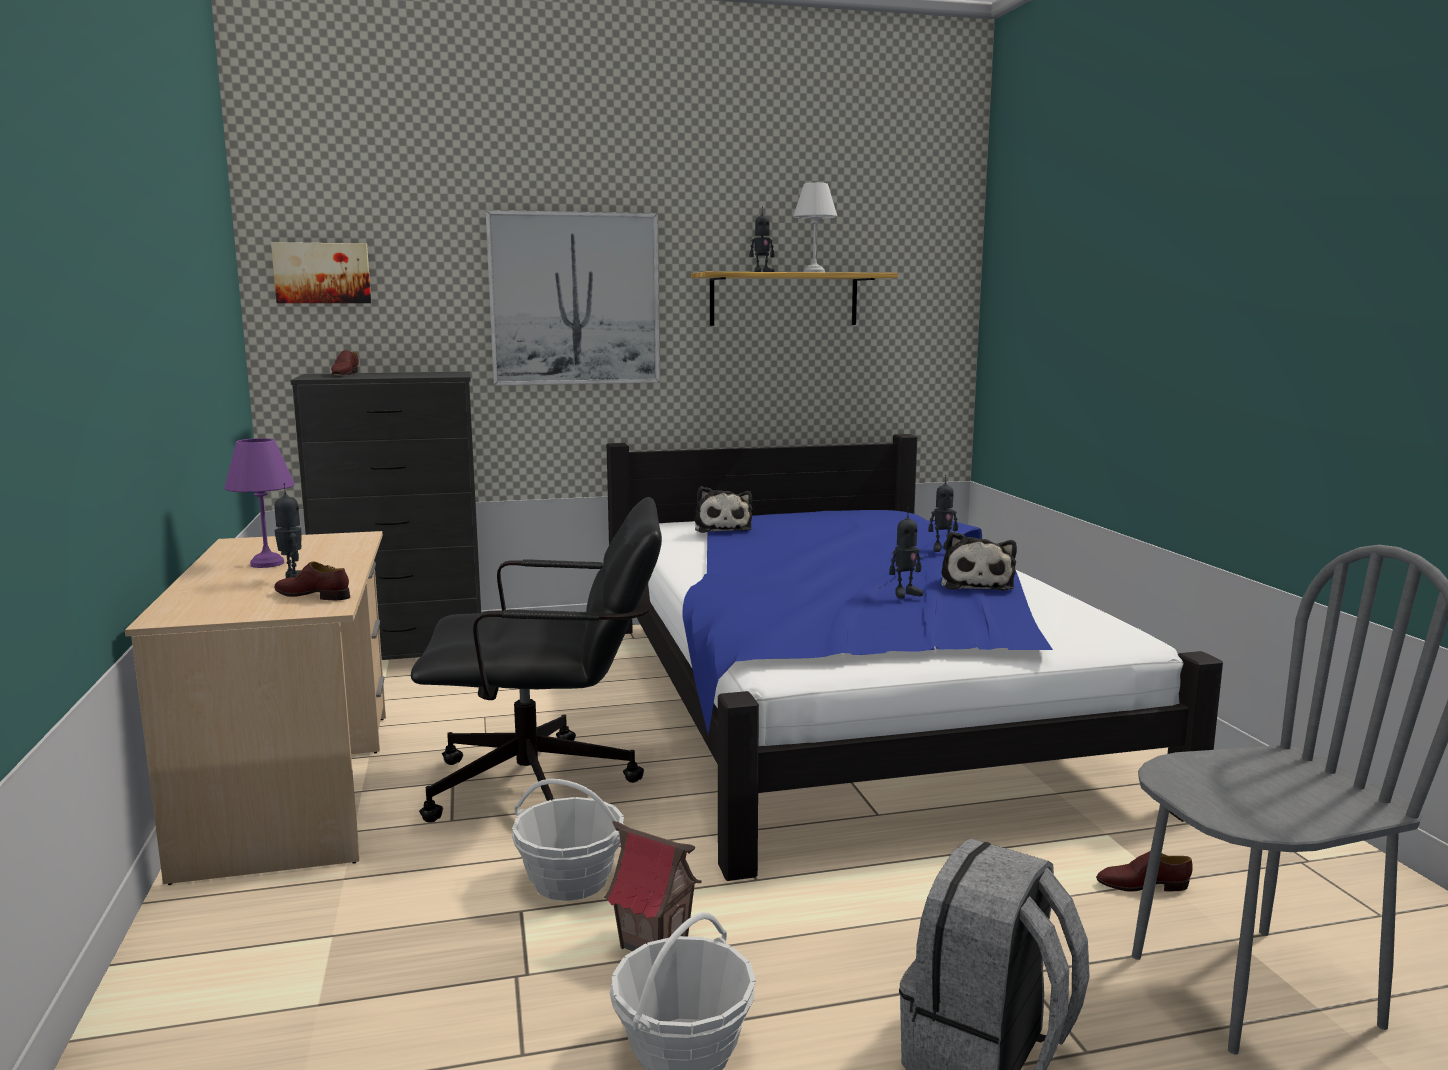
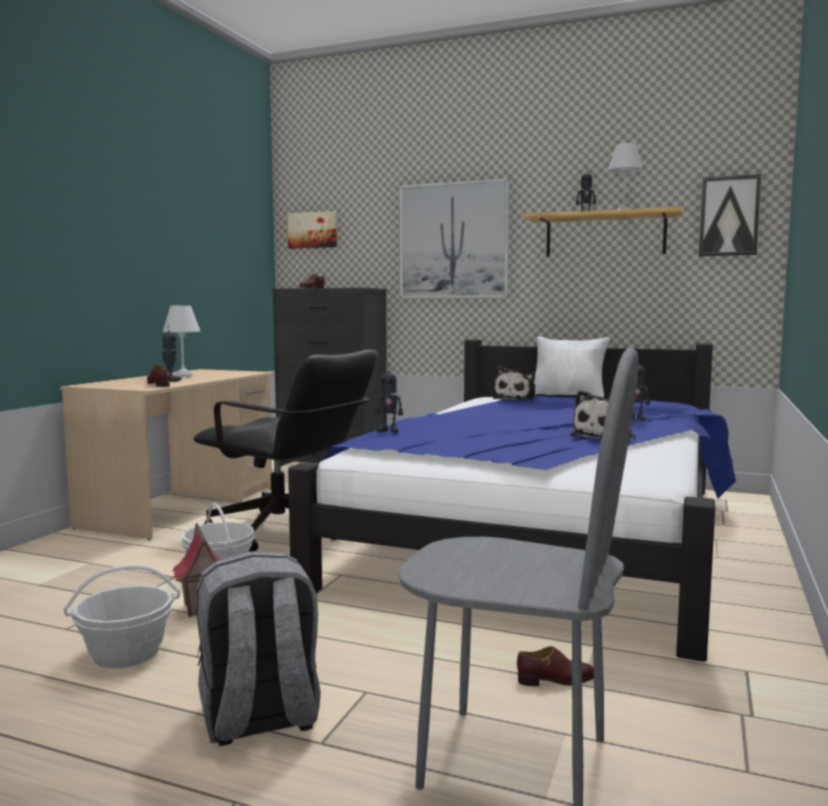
camera: 35 degrees right, 5 degrees down
purple table lamp [224,438,295,568] -> white table lamp [163,306,200,377]
toy robot [889,507,923,598] -> toy robot moved to [376,370,403,433]
brown shoe [1096,851,1193,892] -> brown shoe turned 135 degrees clockwise [517,646,594,686]
none -> white pillow [534,336,610,397]
none -> picture [699,174,761,257]

